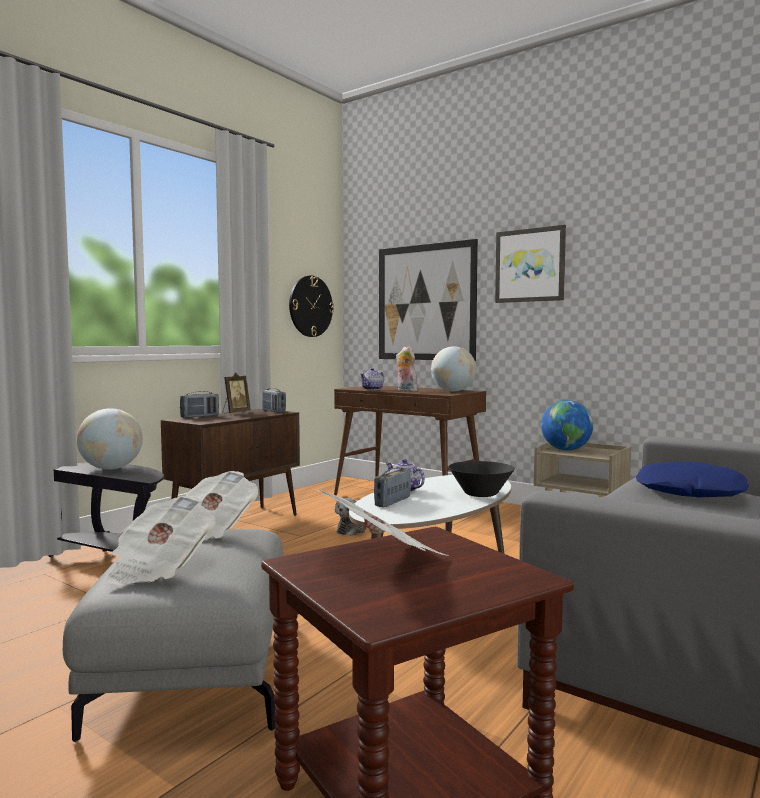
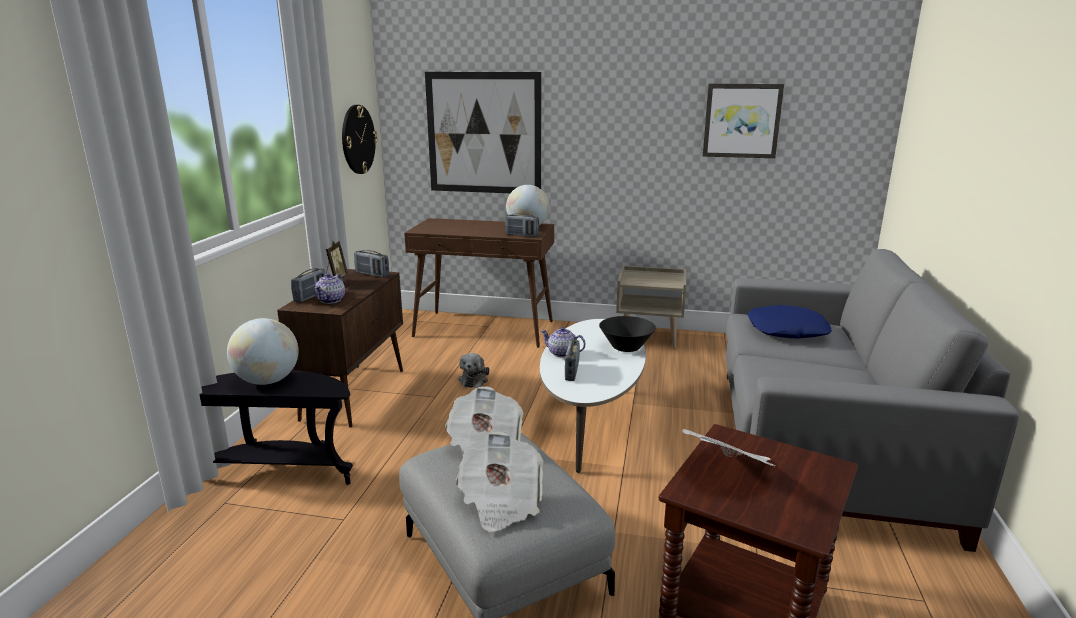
camera: 25 degrees left, 15 degrees up
teapot [360,368,384,390] -> teapot moved to [314,273,345,304]
plush toy [396,346,420,392] -> none
picture [495,225,566,303] -> picture moved to [703,84,784,158]
globe [541,400,593,451] -> none
none -> radio [505,213,539,237]

